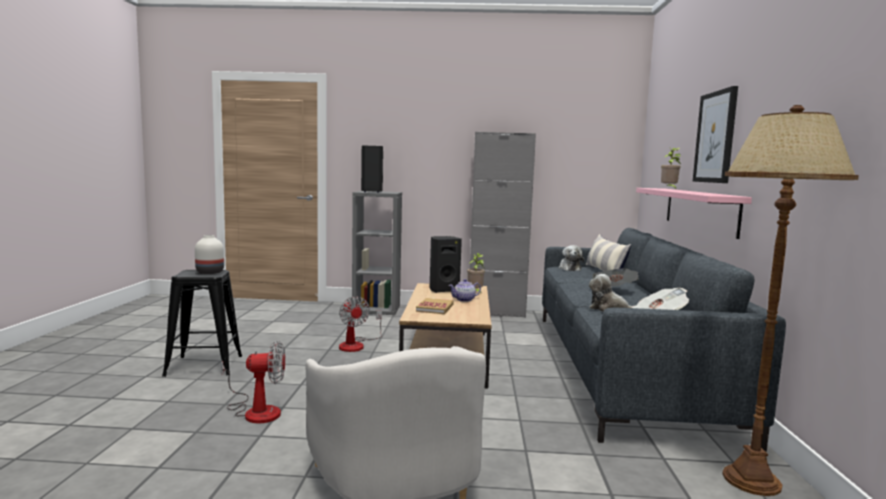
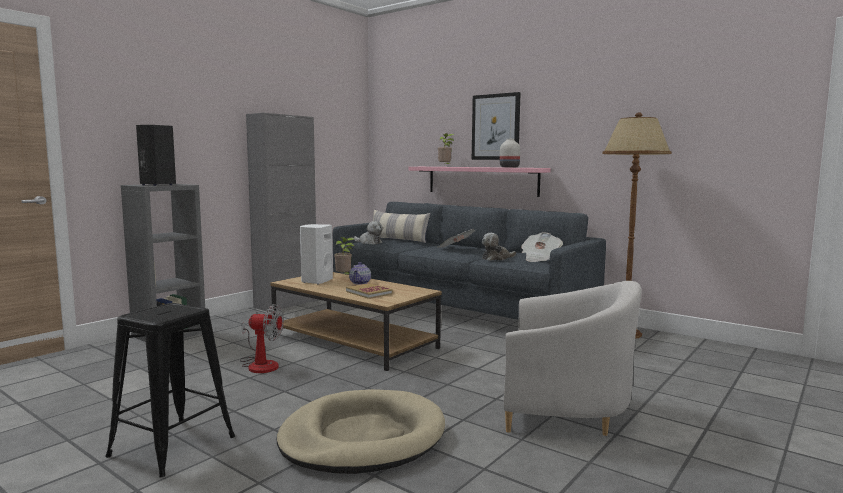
camera: 55 degrees left, 0 degrees up
white vase [195,235,224,274] -> white vase moved to [500,139,520,168]
fan [221,341,285,423] -> beige dog bed [277,389,445,474]
black speaker [430,236,462,293] -> white speaker [300,224,333,284]

